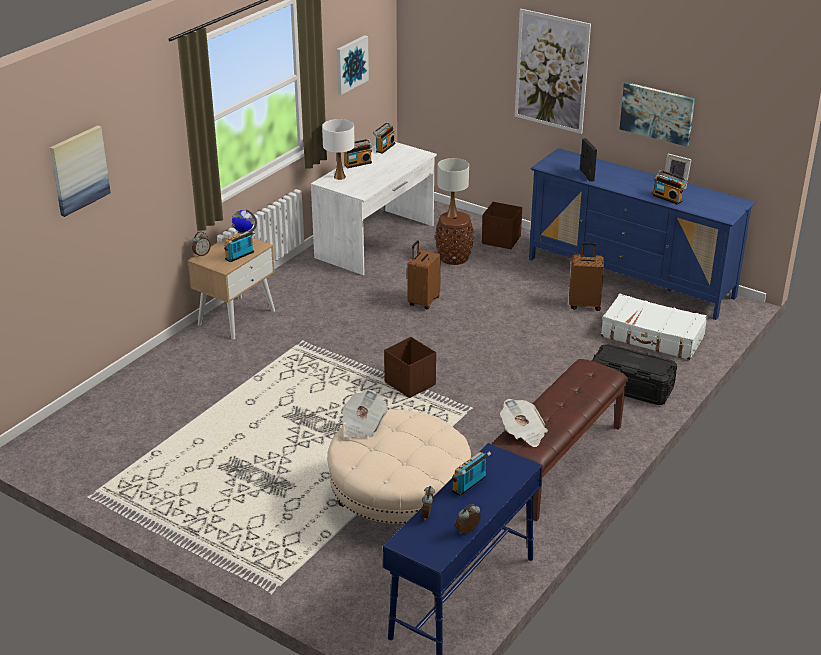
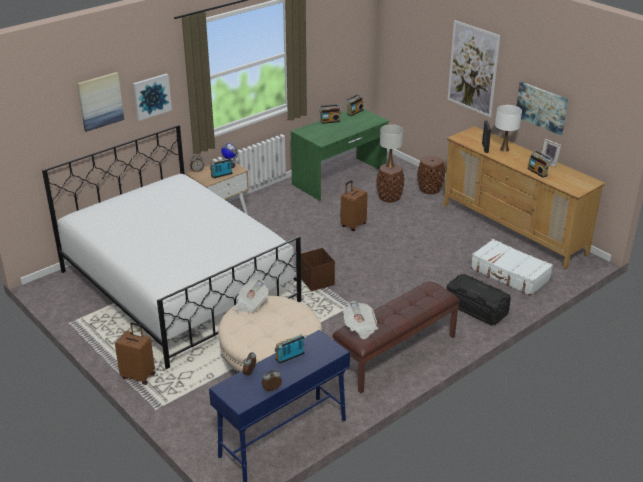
camera: 15 degrees right, 0 degrees up
white desk [311,142,437,275] -> green desk [291,109,390,201]
white table lamp [322,119,355,180] -> white table lamp moved to [495,105,522,152]
picture [336,35,369,95] -> picture moved to [133,73,172,121]
brown storage box [482,202,522,249] -> brown stool [417,156,445,194]
blue dresser [529,148,755,320] -> brown dresser [443,126,605,269]
brown suitcase [569,242,604,311] -> brown suitcase moved to [115,322,155,385]
none -> white bed [42,125,301,369]

